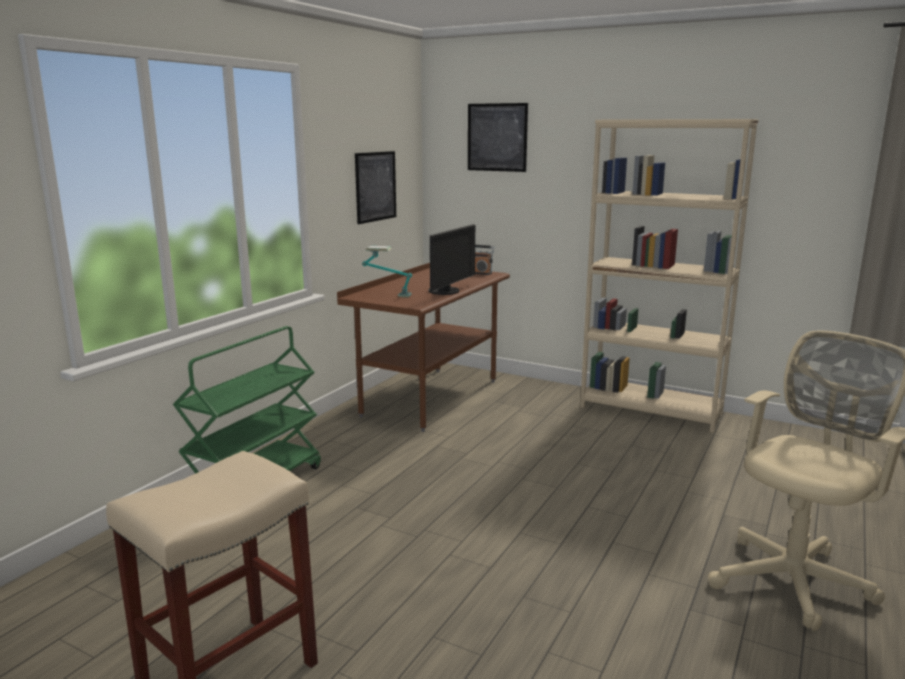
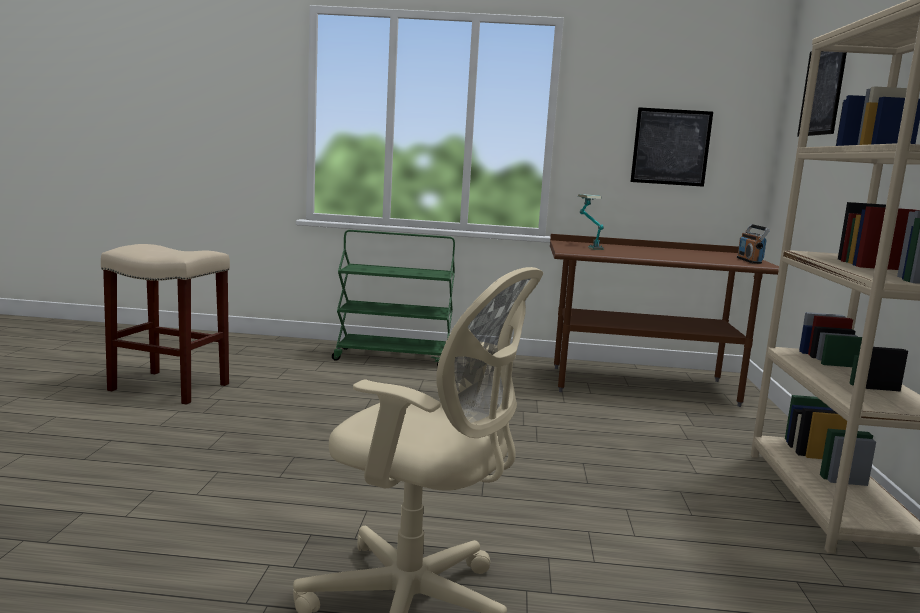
camera: 65 degrees right, 5 degrees down
monitor [428,224,475,295] -> none

